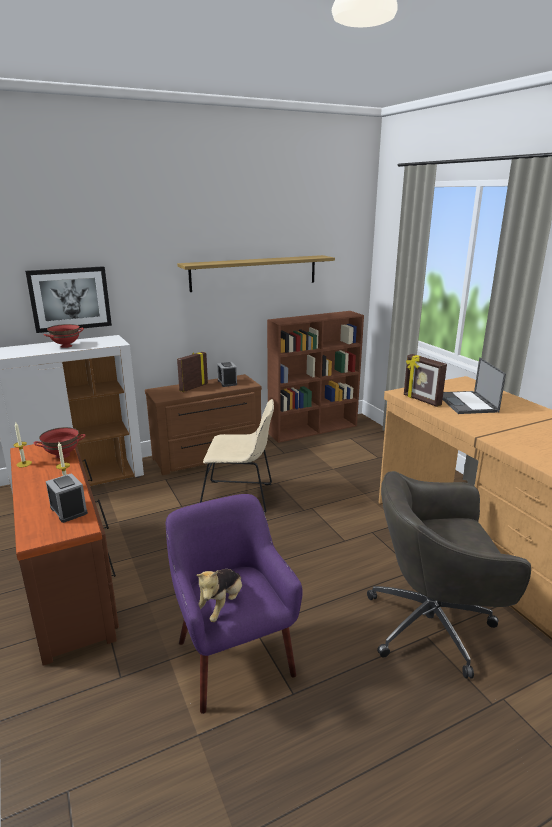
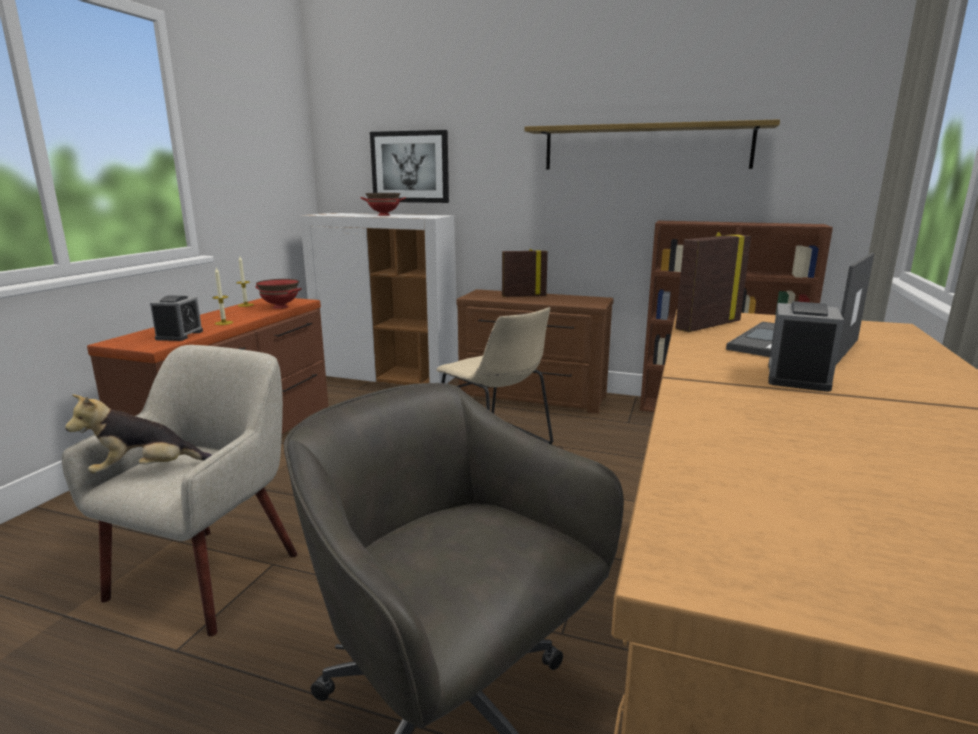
camera: 45 degrees right, 5 degrees down
purple armchair [166,494,303,714] -> beige armchair [62,345,298,636]
alarm clock [217,362,237,387] -> alarm clock moved to [768,301,844,392]
picture frame [404,354,447,407] -> picture frame turned 45 degrees clockwise [675,232,751,332]

